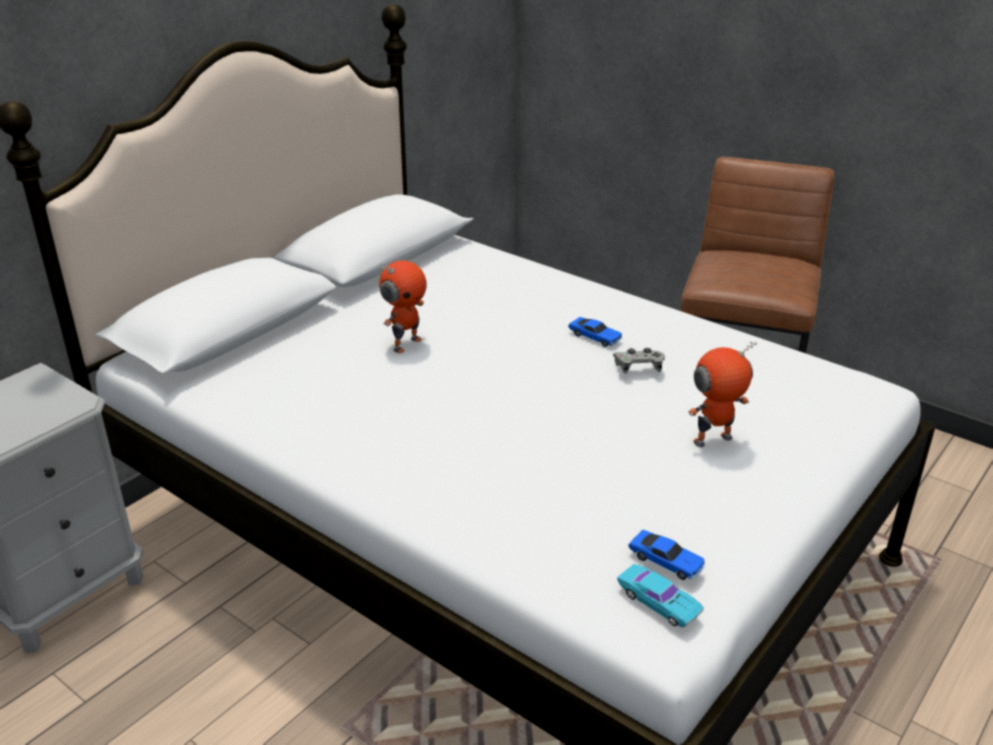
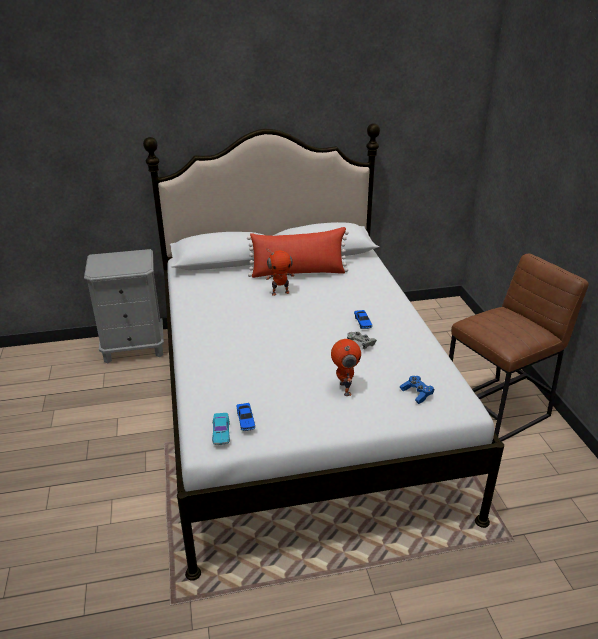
camera: 40 degrees right, 0 degrees up
toy robot [688,341,757,447] -> toy robot turned 60 degrees clockwise [331,339,361,396]
none -> red pillow [247,227,349,278]
none -> blue game controller [400,376,434,404]

